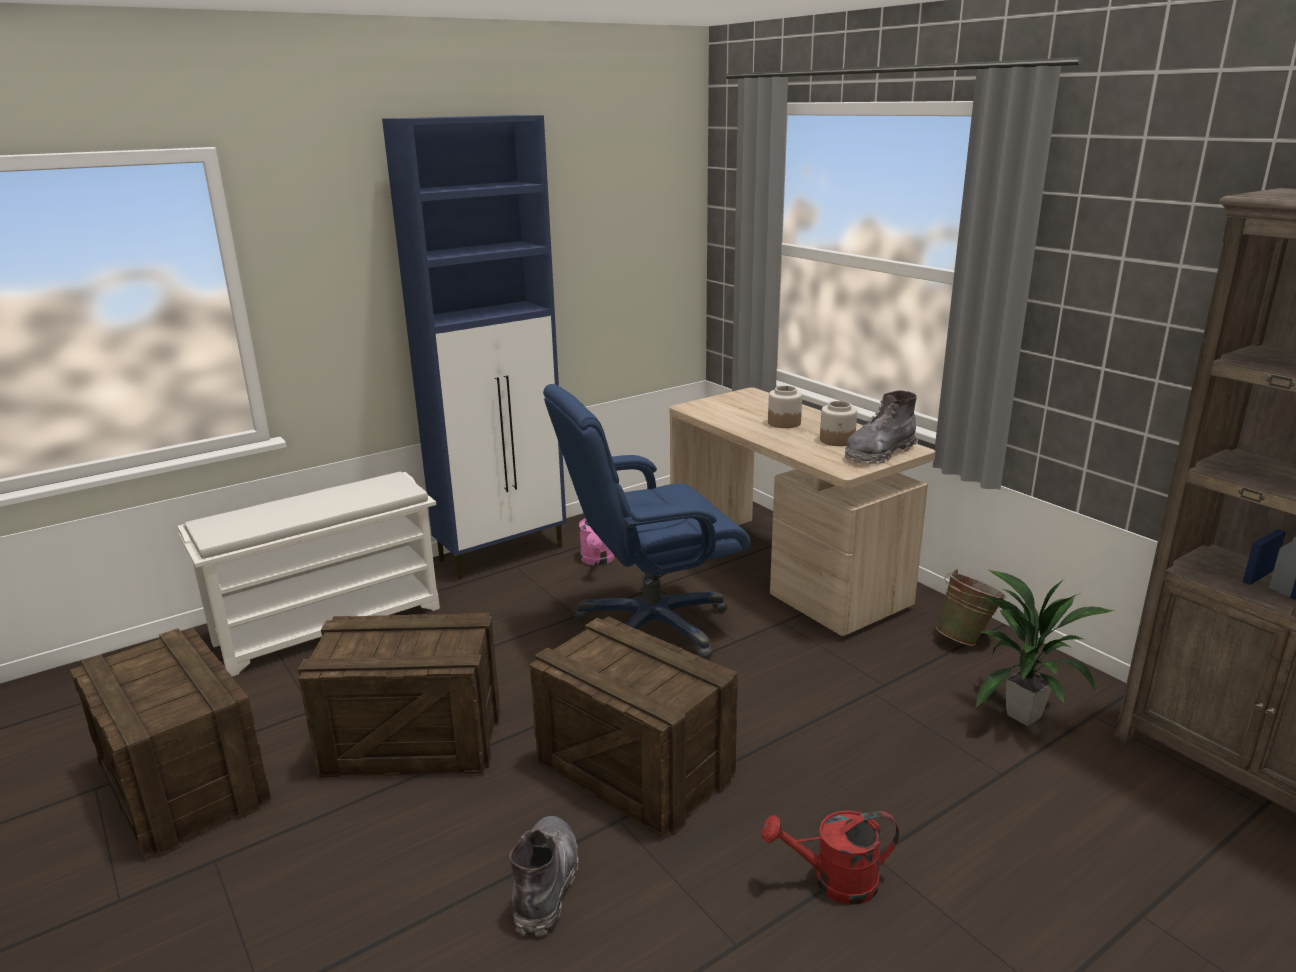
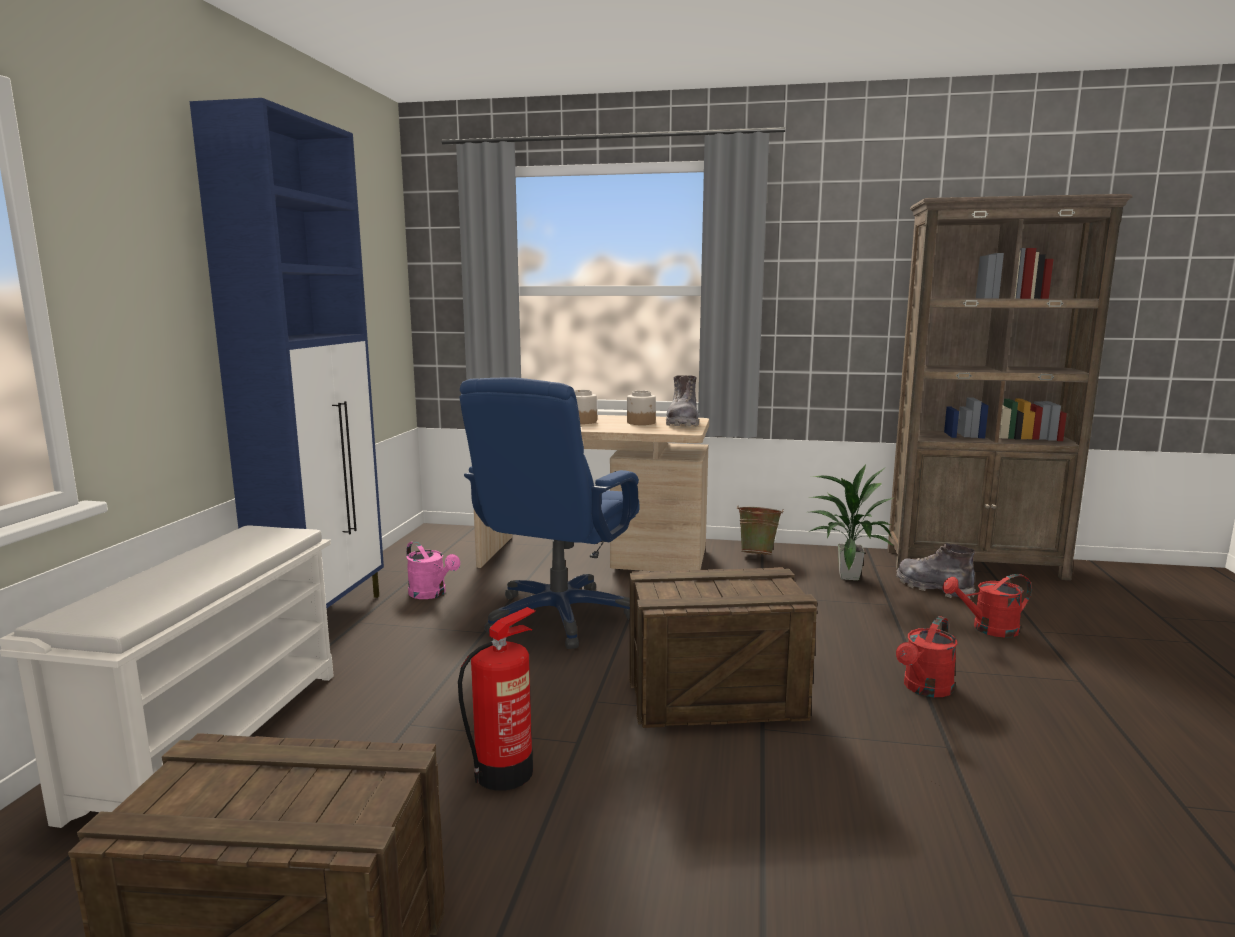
camera: 45 degrees left, 10 degrees down
crate [298,613,501,777] -> fire extinguisher [458,607,536,791]
grey boot [510,816,579,936] -> grey boot moved to [896,543,975,599]
none -> red watering can [943,574,1032,638]

